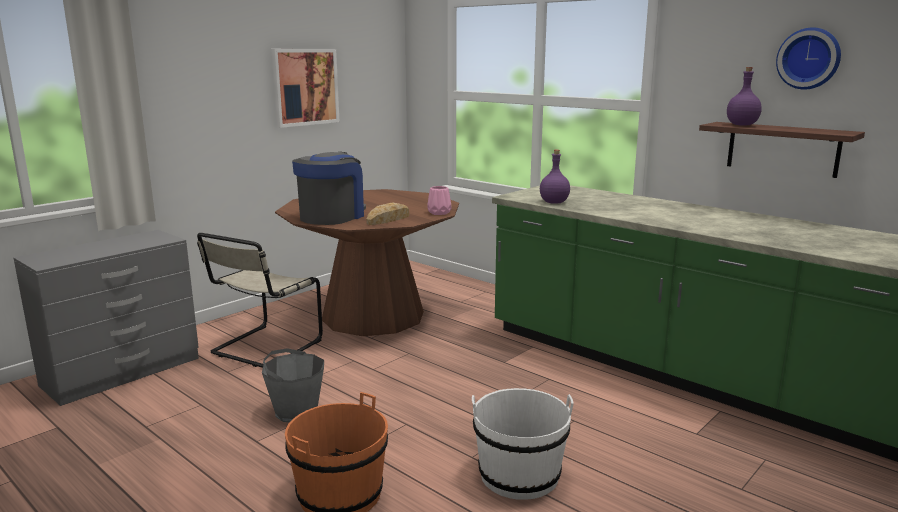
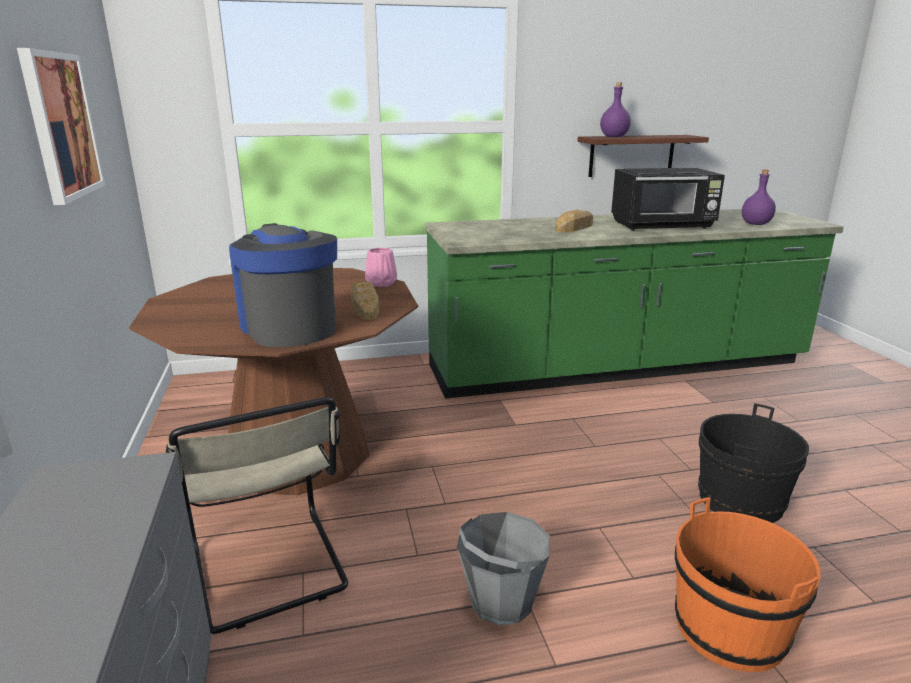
camera: 55 degrees left, 5 degrees up
white bucket [472,388,573,500] -> black bucket [698,403,809,523]
purple bottle [540,150,570,204] -> purple bottle moved to [742,170,776,225]
wall clock [776,28,841,90] -> none
none -> bread [555,210,593,233]
none -> black microwave [611,168,725,231]

